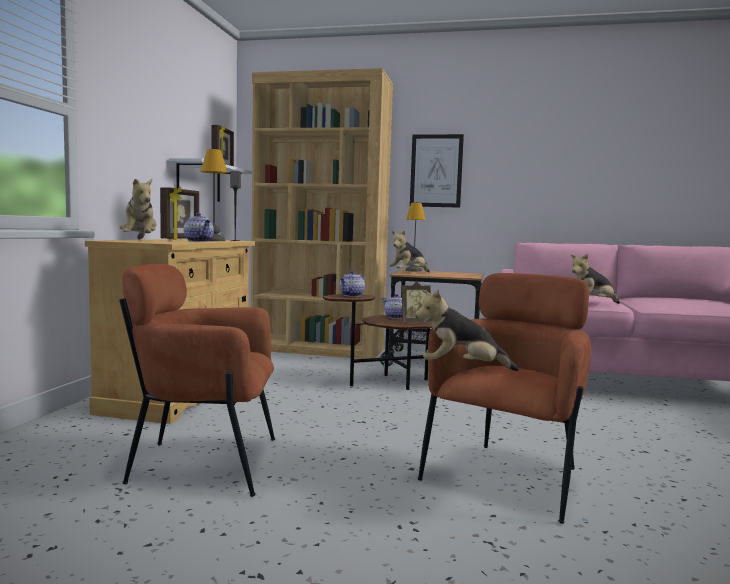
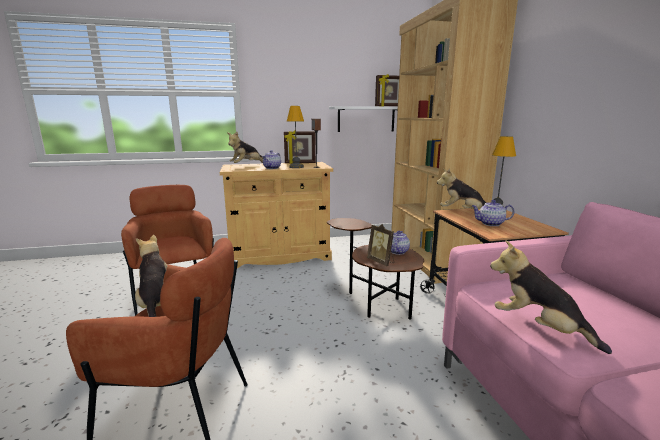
camera: 65 degrees right, 10 degrees up
teapot [339,270,365,297] -> teapot moved to [472,200,515,226]
picture [410,134,464,208] -> none

